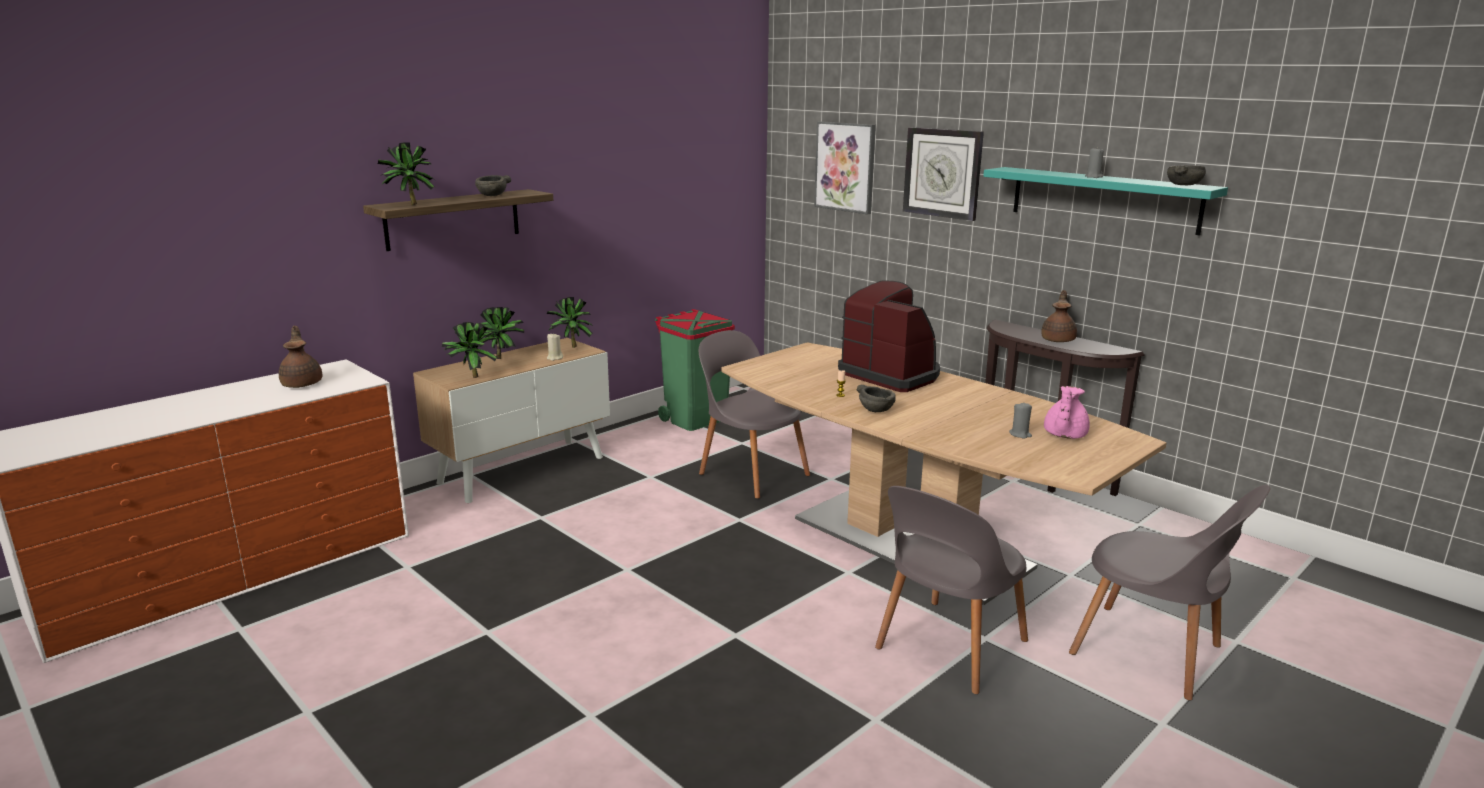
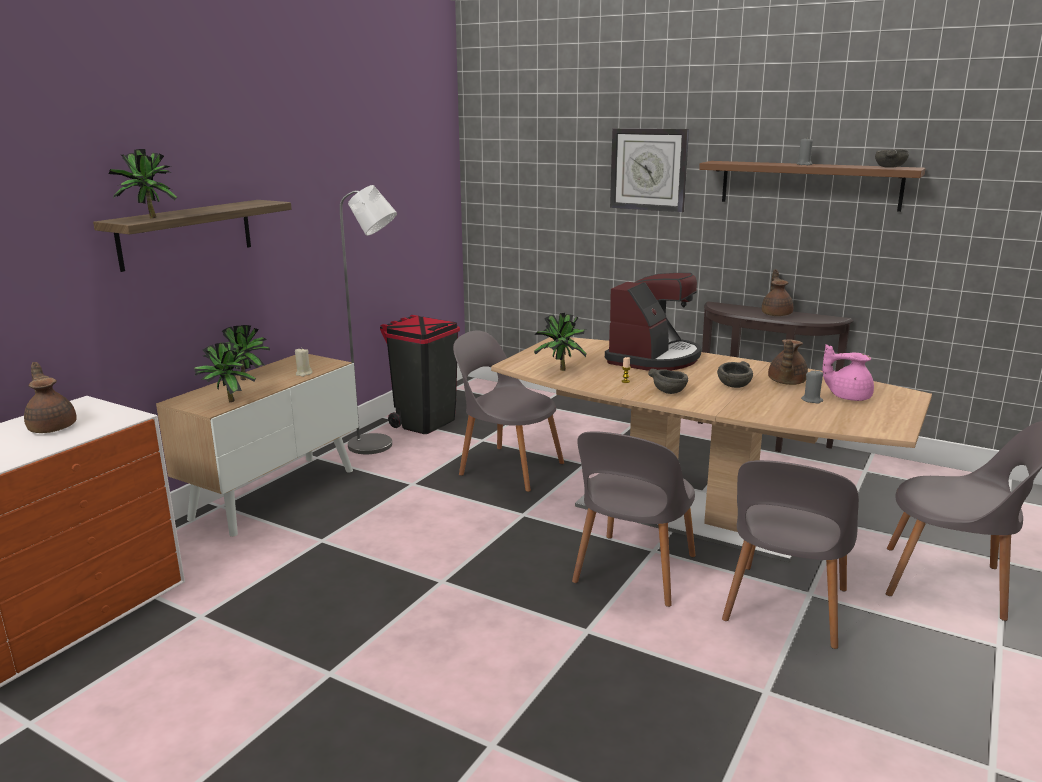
camera: 15 degrees left, 0 degrees up
grey bowl [475,175,511,196] -> grey bowl moved to [717,361,753,388]
potted plant [547,297,593,348] -> potted plant moved to [534,313,588,371]
green trash can [655,309,735,431] -> black trash can [380,315,460,434]
picture [814,121,876,215] -> none
coffee machine [838,280,940,392] -> coffee machine turned 90 degrees clockwise [605,273,702,371]
turquoise shelf [983,167,1228,235] -> brown shelf [699,161,926,212]
pink teapot [1044,386,1090,439] -> pink teapot turned 90 degrees clockwise [823,344,874,401]
none -> grey floor lamp [340,185,397,454]
none -> grey chair [572,431,696,607]
none -> brown teapot [768,339,808,385]

